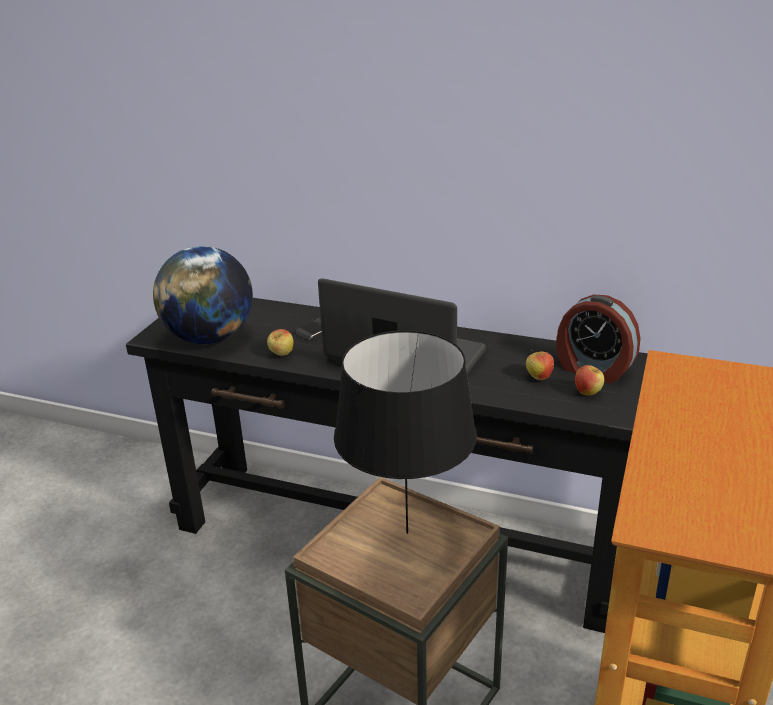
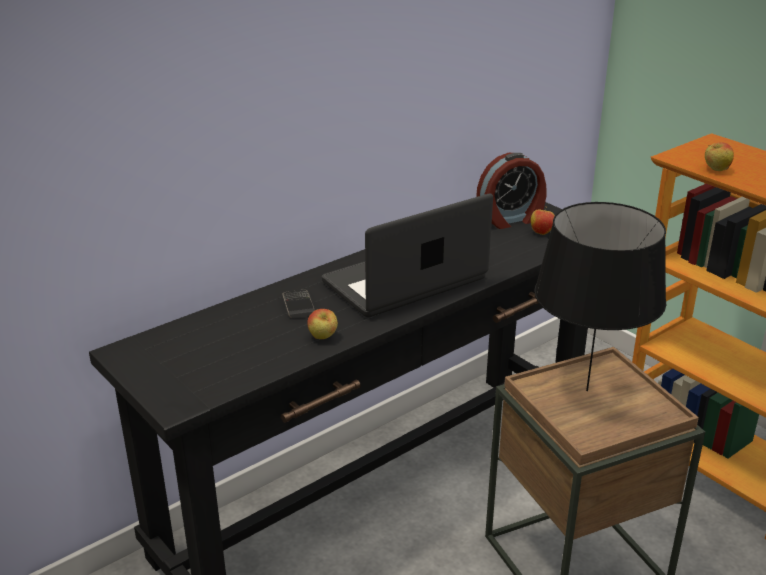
camera: 60 degrees left, 0 degrees up
globe [153,246,253,344] -> none
apple [526,349,554,380] -> apple moved to [705,142,734,171]

